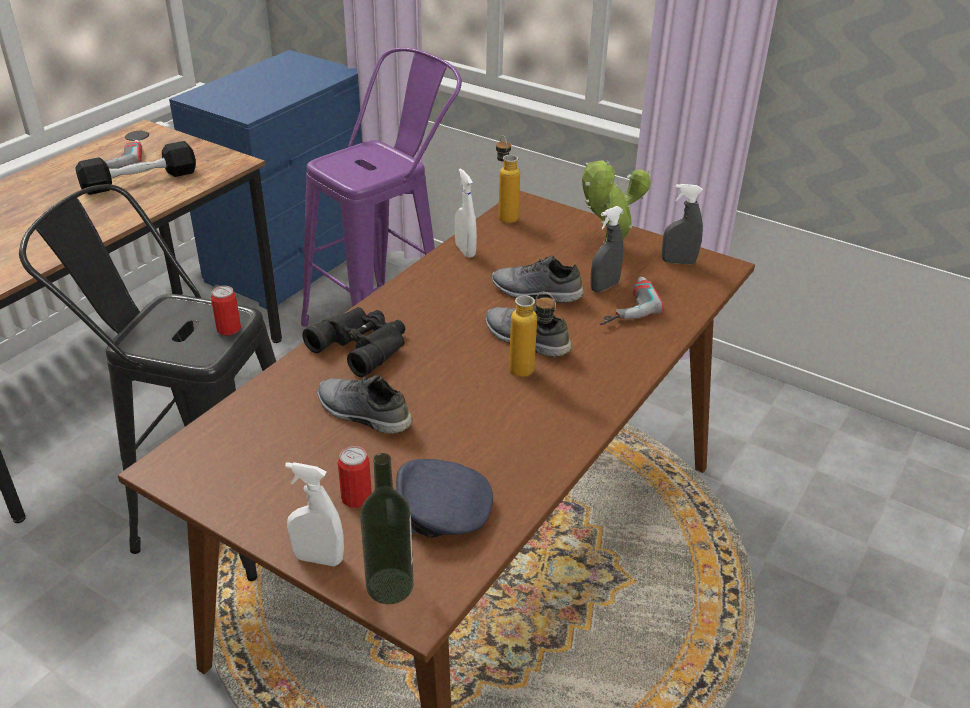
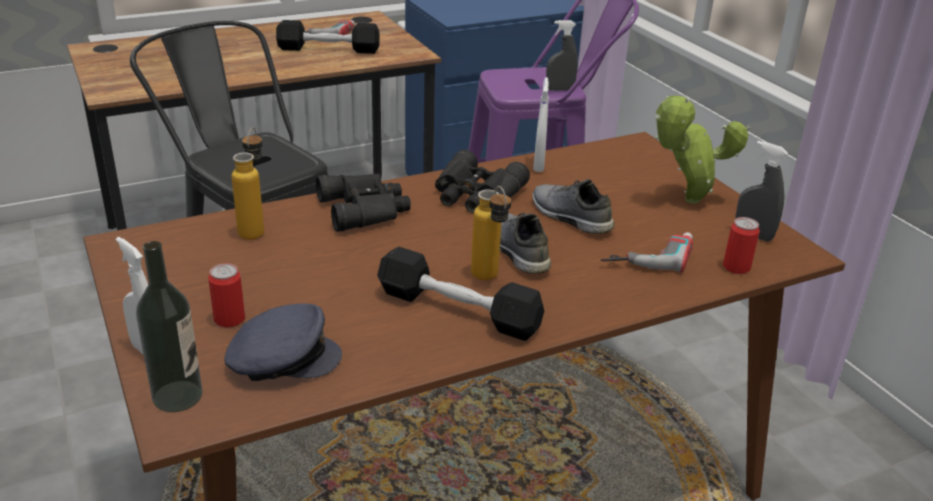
camera: 30 degrees right, 5 degrees down
can [211,286,241,335] -> can moved to [723,217,760,274]
grey shoe [317,375,412,434] -> none
grey cap [396,459,493,538] -> grey cap turned 135 degrees clockwise [224,304,342,381]
bottle [496,135,520,223] -> bottle moved to [232,127,264,240]
grey spray bottle [590,206,623,292] -> grey spray bottle moved to [546,20,578,91]
none -> black dumbbell [377,247,544,341]
none -> black binoculars [435,149,530,213]

